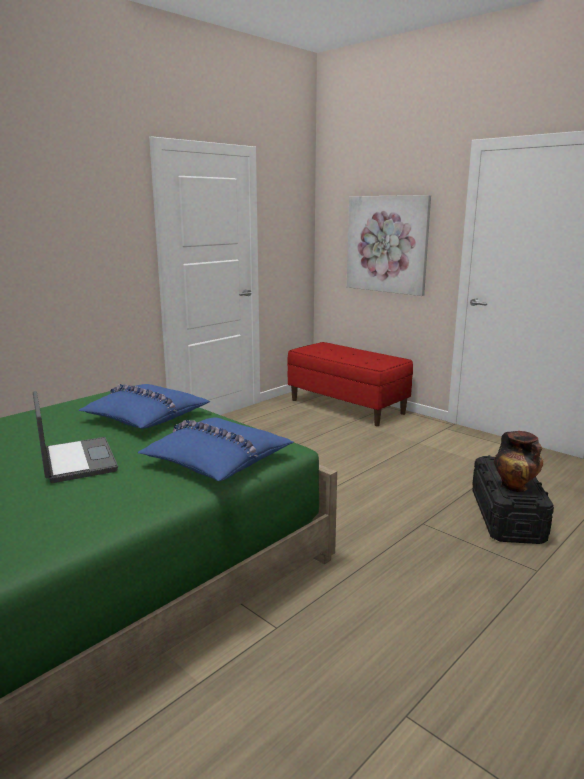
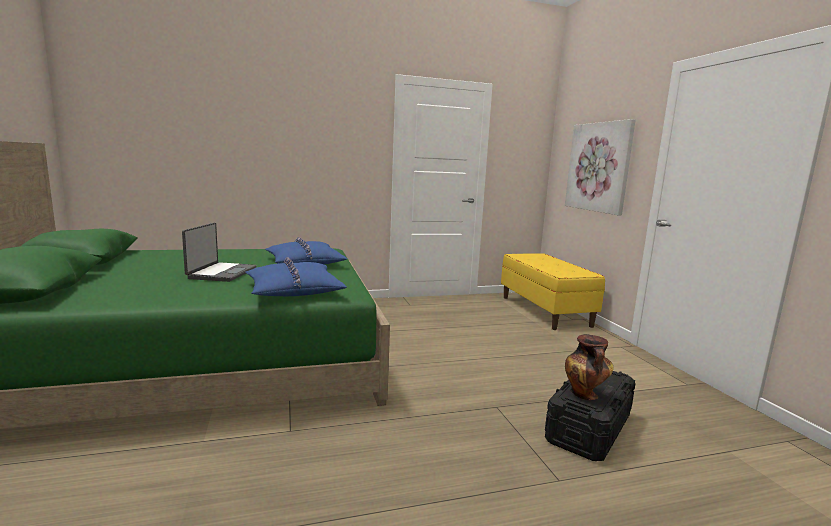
camera: 30 degrees right, 5 degrees down
red bench [287,342,413,426] -> yellow bench [501,253,605,330]

